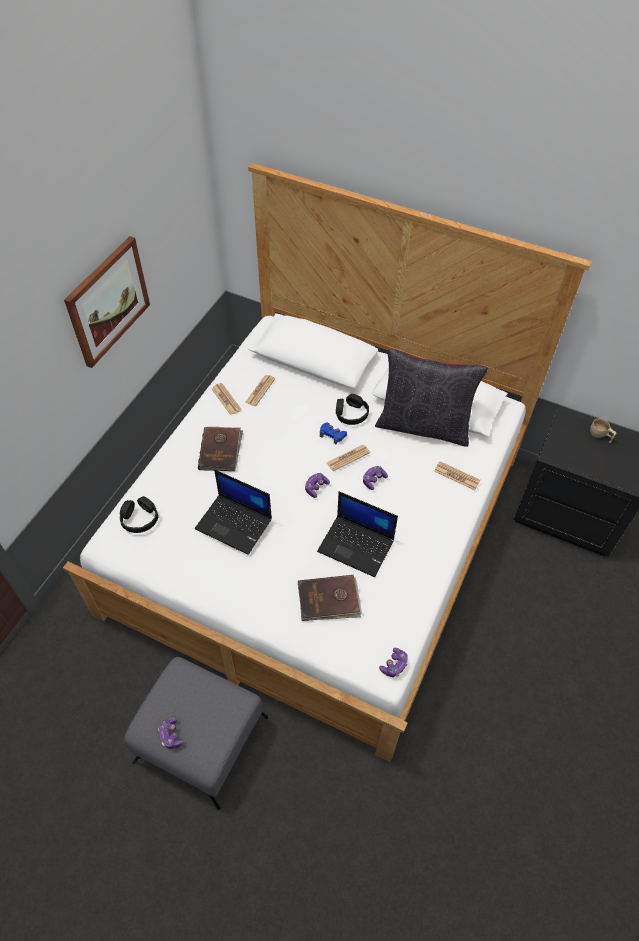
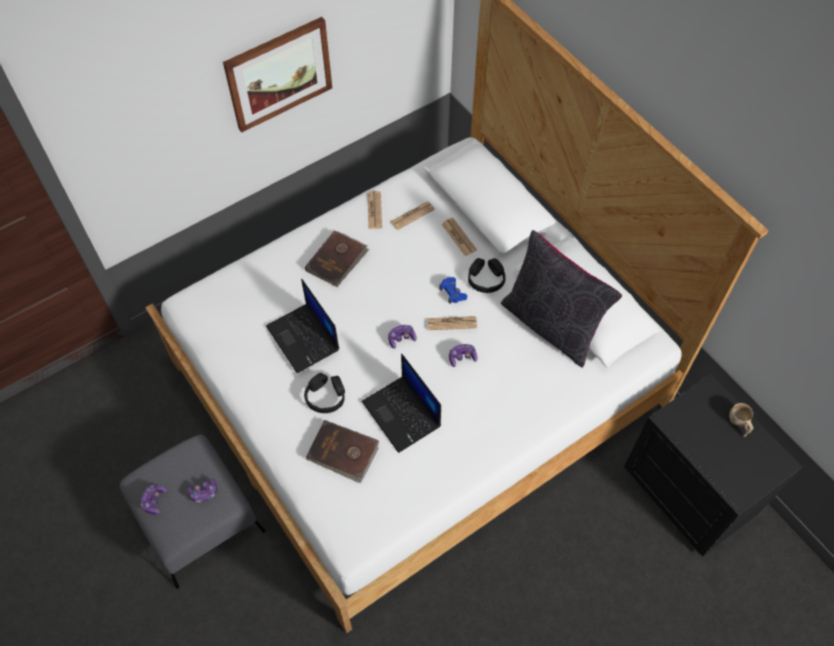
camera: 30 degrees right, 5 degrees up
black headphones [120,496,158,533] -> black headphones moved to [304,373,345,413]
game controller [379,648,409,677] -> game controller moved to [188,478,217,503]
newspaper [434,461,480,490] -> newspaper moved to [442,218,477,256]

